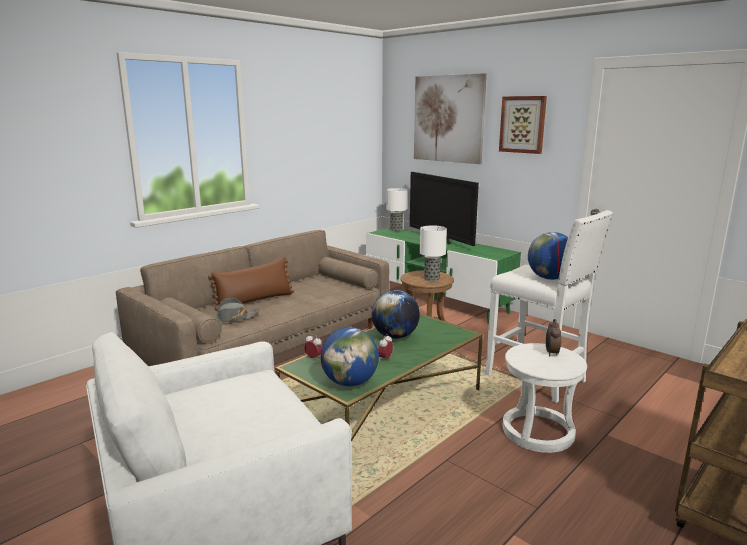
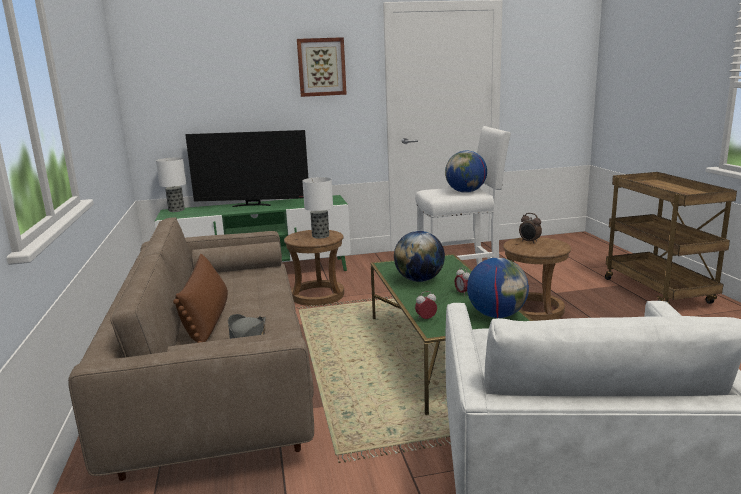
camera: 55 degrees left, 0 degrees up
picture [414,73,487,164] -> none
white stool [503,343,587,453] -> brown stool [503,237,571,321]

